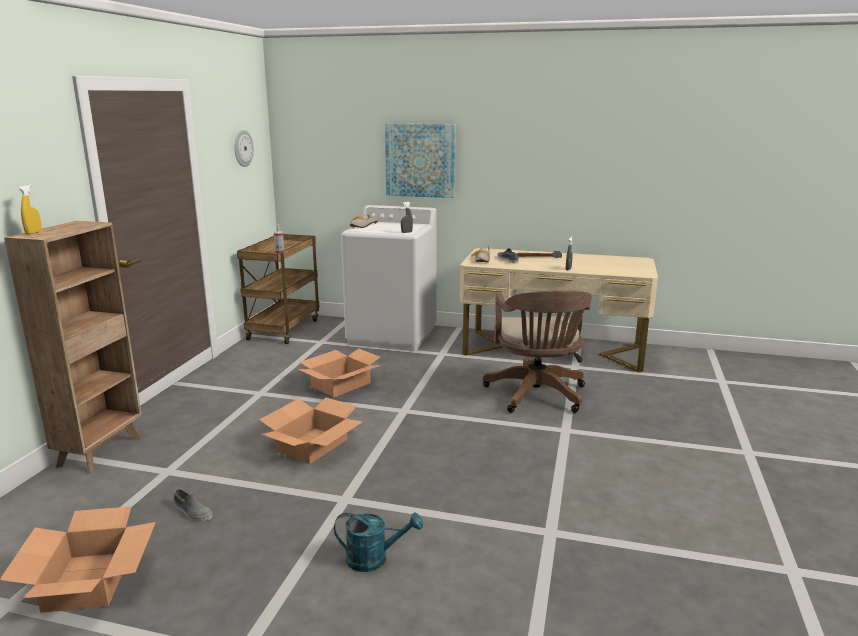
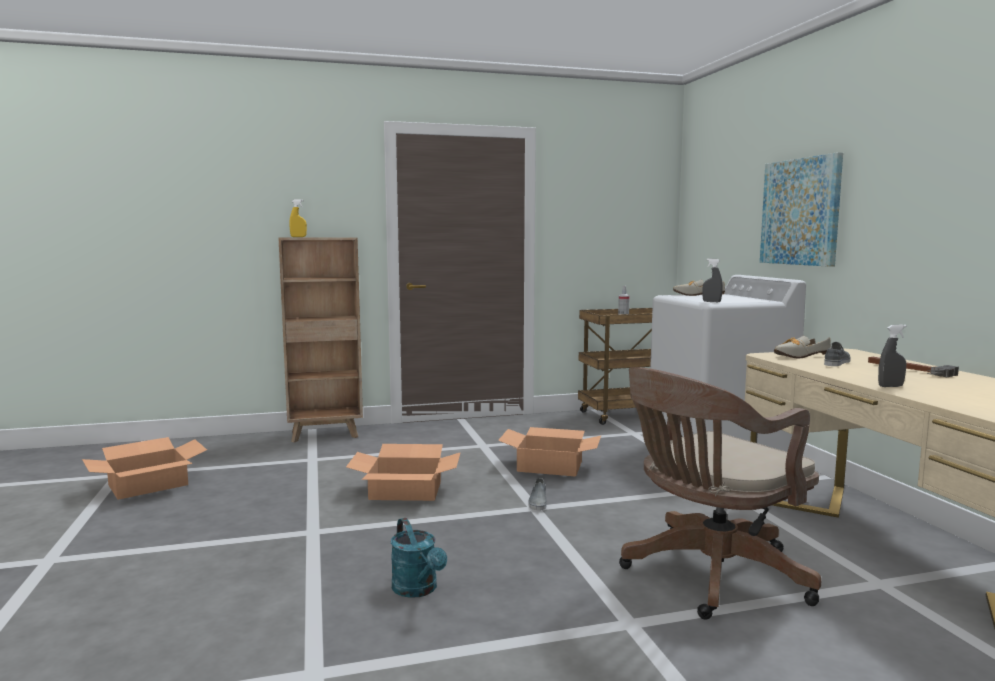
camera: 60 degrees right, 10 degrees down
grey shoe [174,489,213,522] -> grey shoe moved to [529,478,547,511]
wall clock [235,130,254,167] -> none
turquoise watering can [334,512,423,572] -> turquoise watering can moved to [391,518,447,598]

